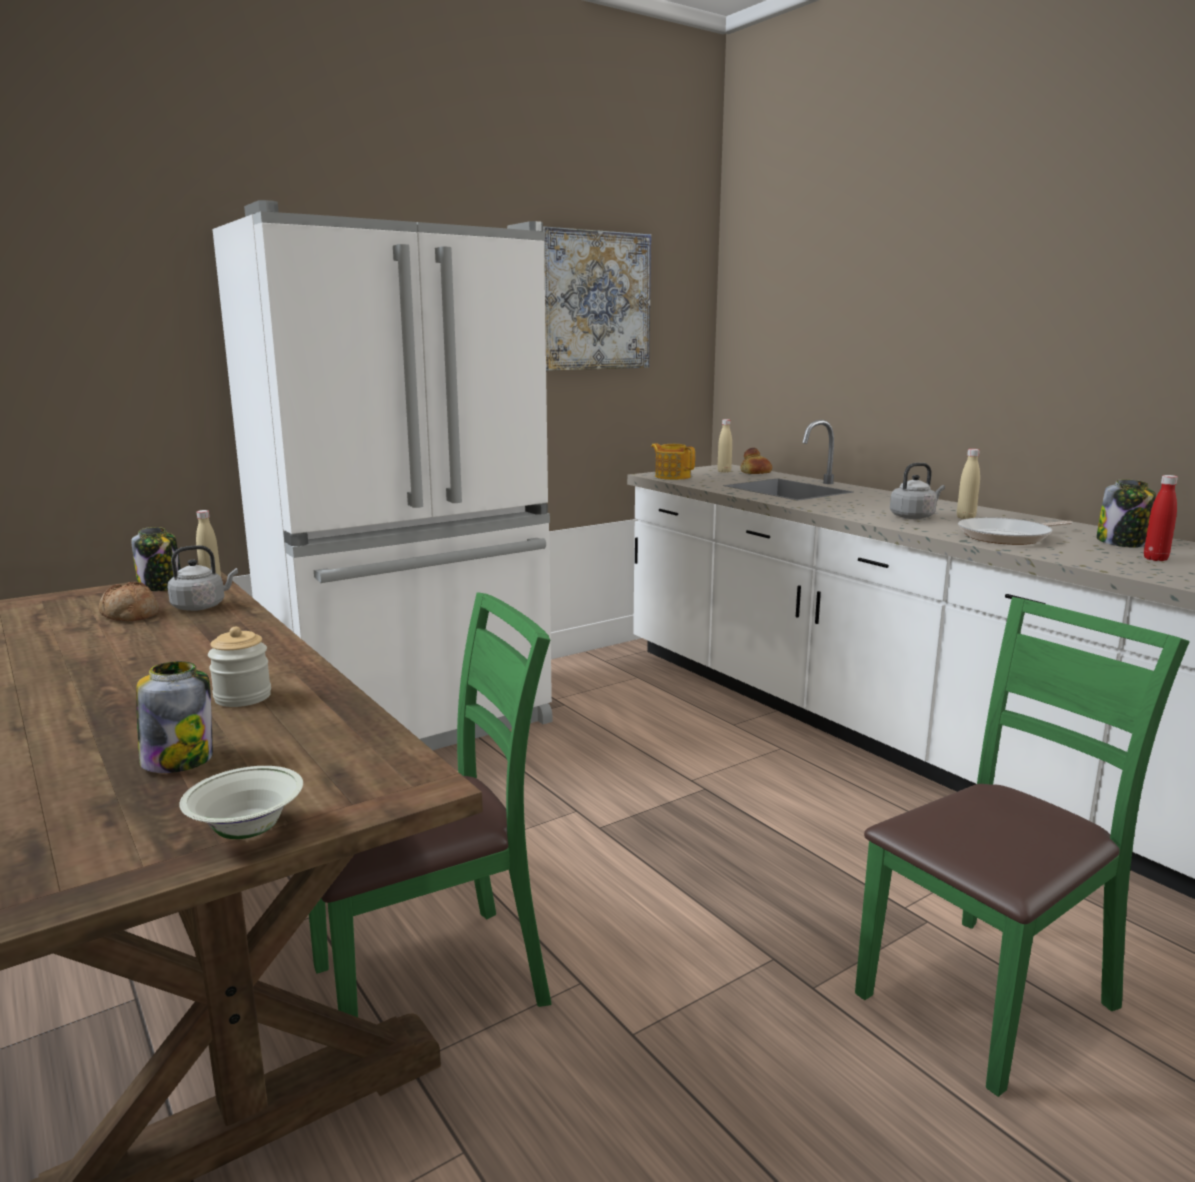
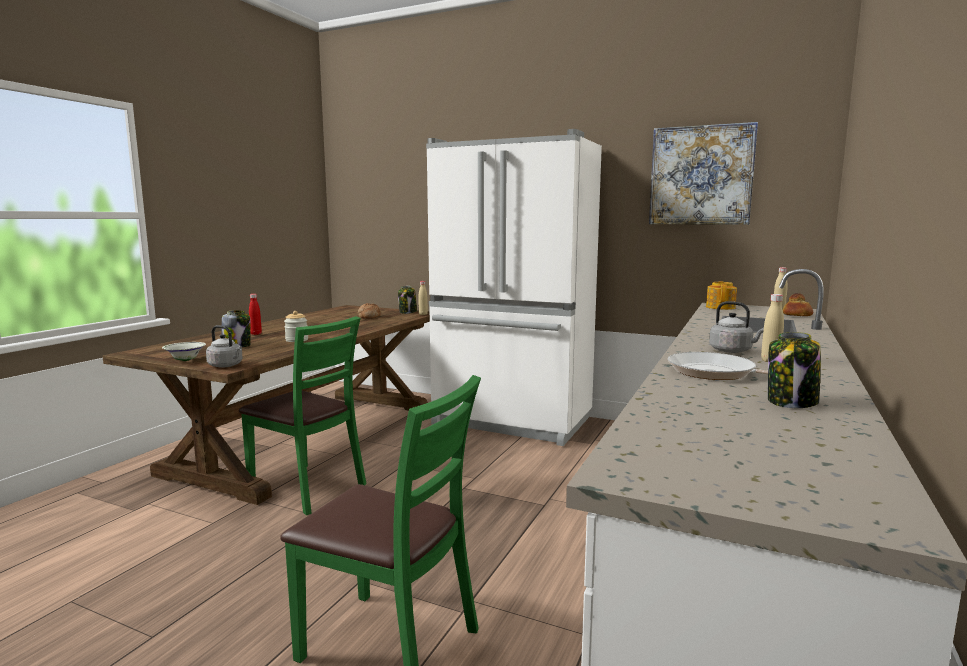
camera: 60 degrees right, 5 degrees down
grey kettle [167,545,238,611] -> grey kettle moved to [206,325,243,368]
red bottle [1144,475,1178,561] -> red bottle moved to [249,294,262,335]

